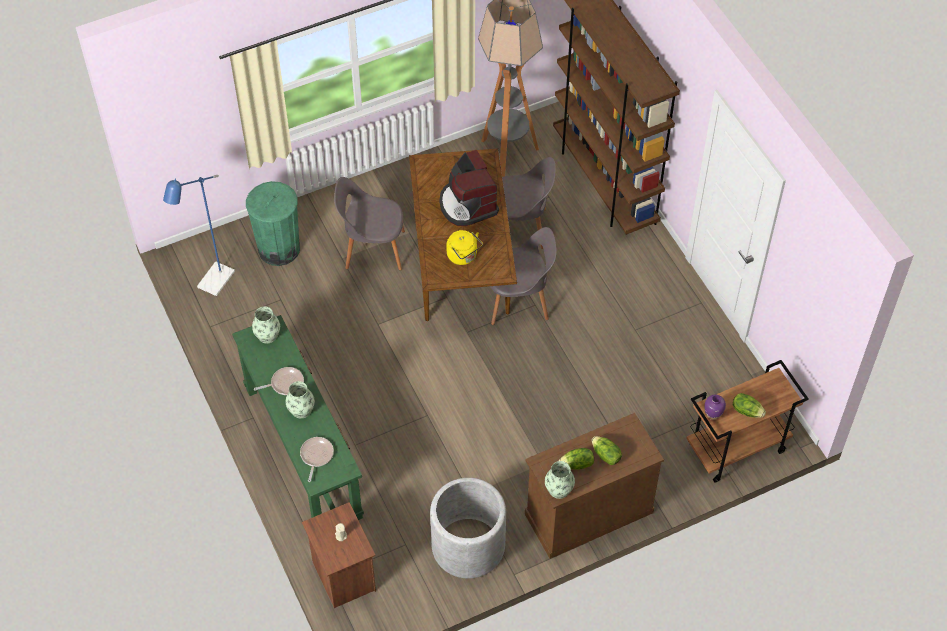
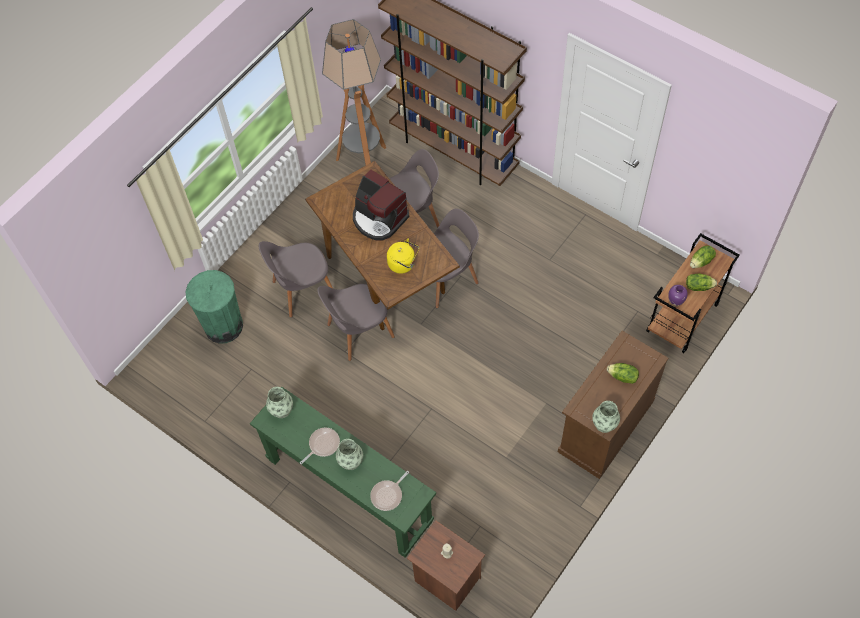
camera: 25 degrees left, 5 degrees up
blue floor lamp [163,175,235,296] -> none
frying pan [300,437,334,482] -> frying pan turned 120 degrees counterclockwise [370,471,409,511]
grey planter [430,478,506,578] -> none
lettuce [559,448,594,470] -> lettuce moved to [690,246,716,268]
none -> grey chair [317,284,395,361]

